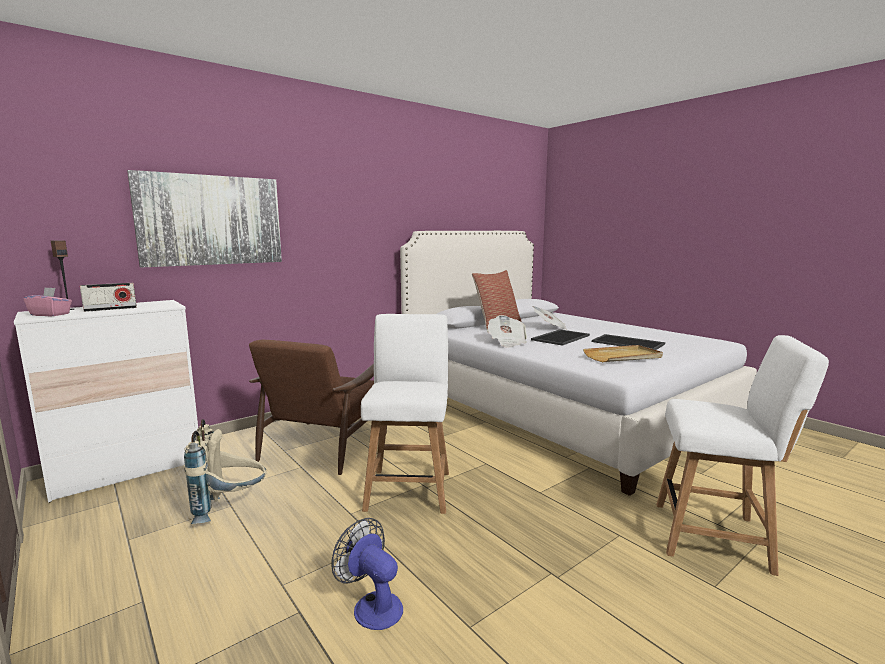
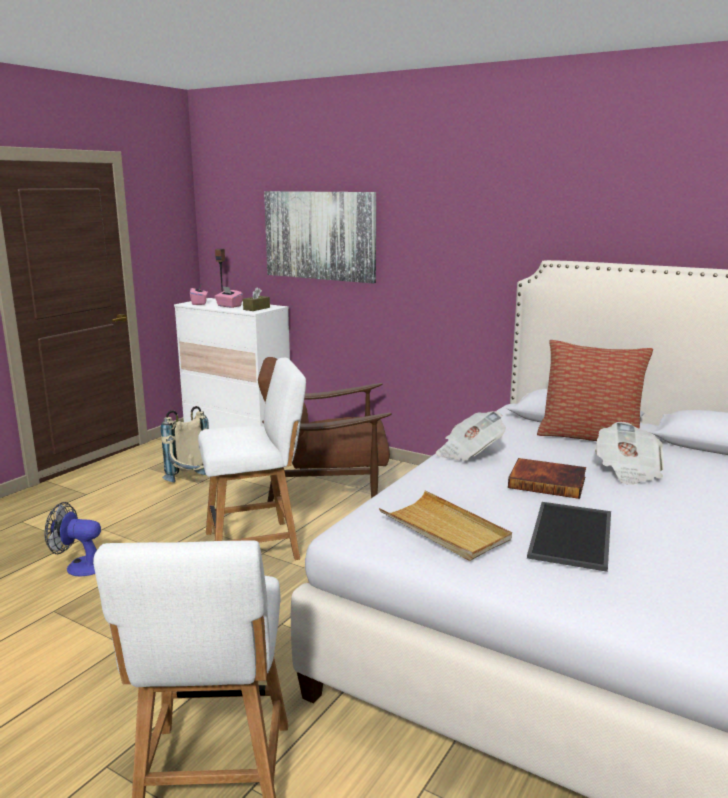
camera: 70 degrees right, 5 degrees up
radio [80,283,137,312] -> pink tissue box [214,286,243,308]
fan [331,518,403,630] -> fan turned 105 degrees counterclockwise [44,502,101,576]
tray [531,329,590,346] -> book [508,458,586,499]
none -> brown tissue box [243,287,270,311]

